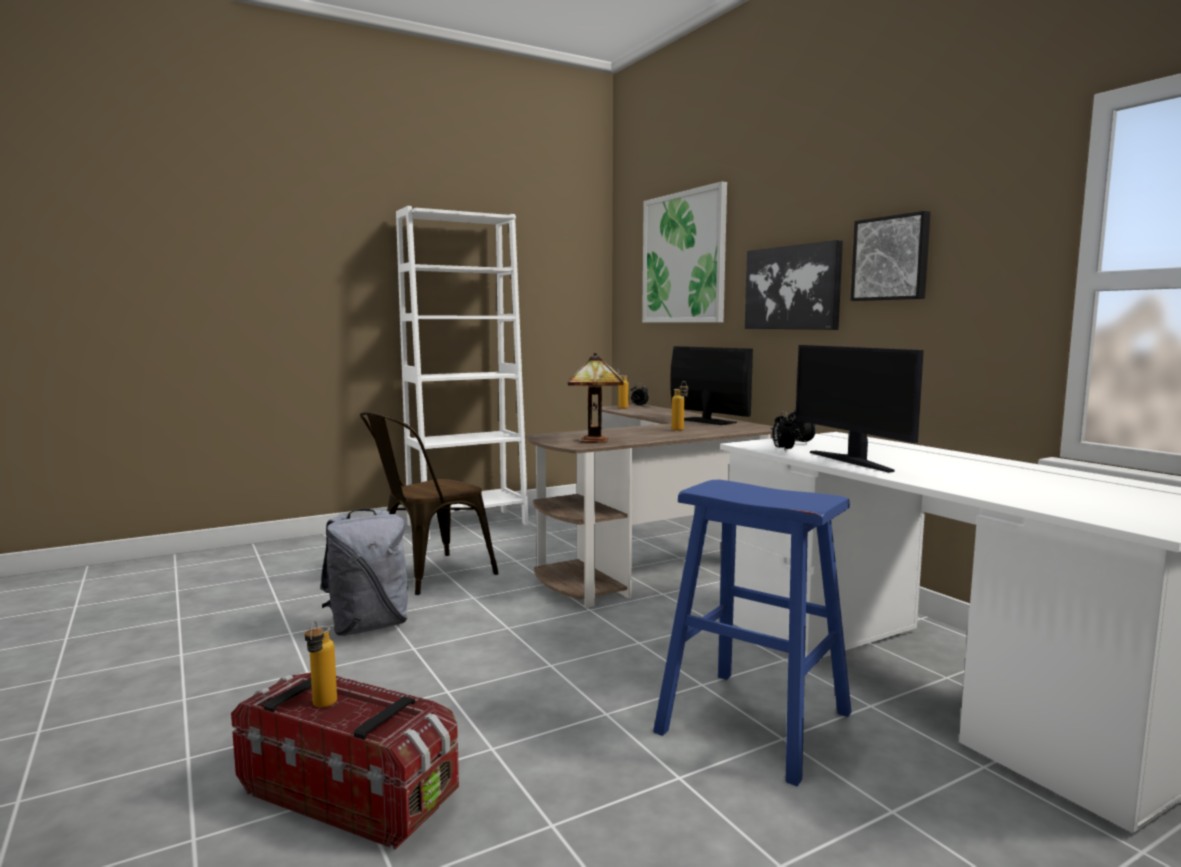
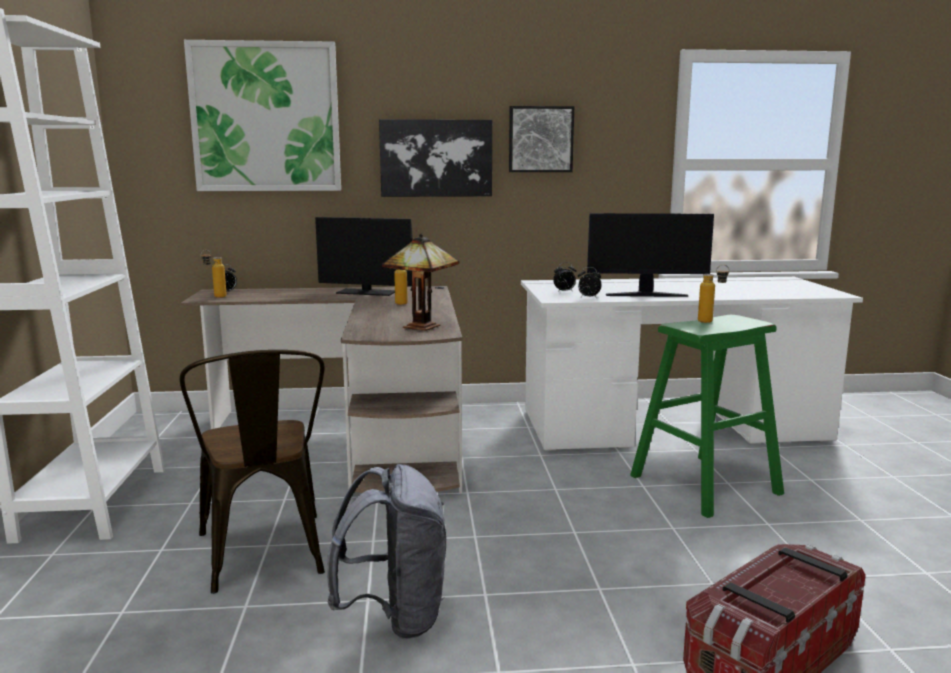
camera: 65 degrees left, 5 degrees up
bottle [305,621,337,708] -> bottle moved to [698,265,729,323]
blue stool [653,480,852,786] -> green stool [630,315,784,518]
monitor [670,346,753,425] -> monitor turned 150 degrees counterclockwise [315,217,413,296]

